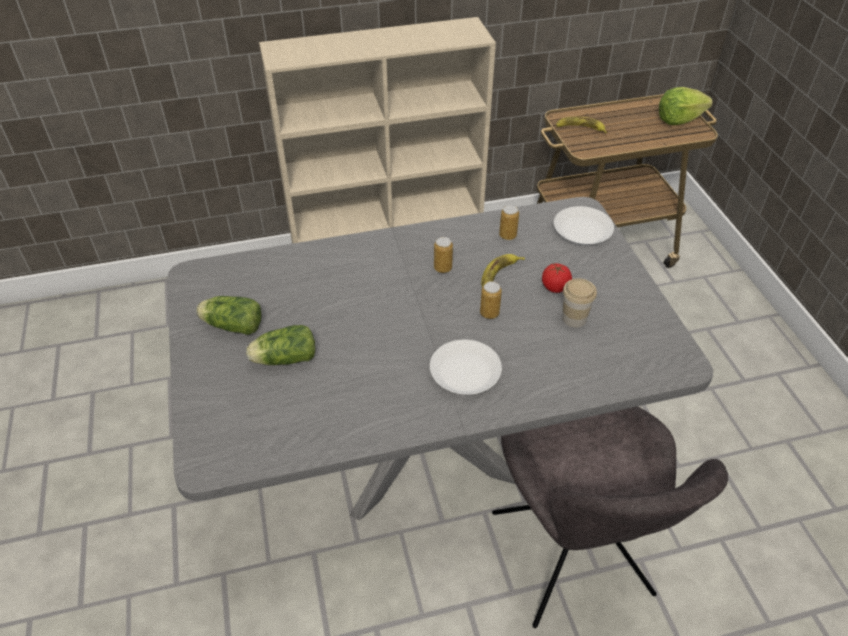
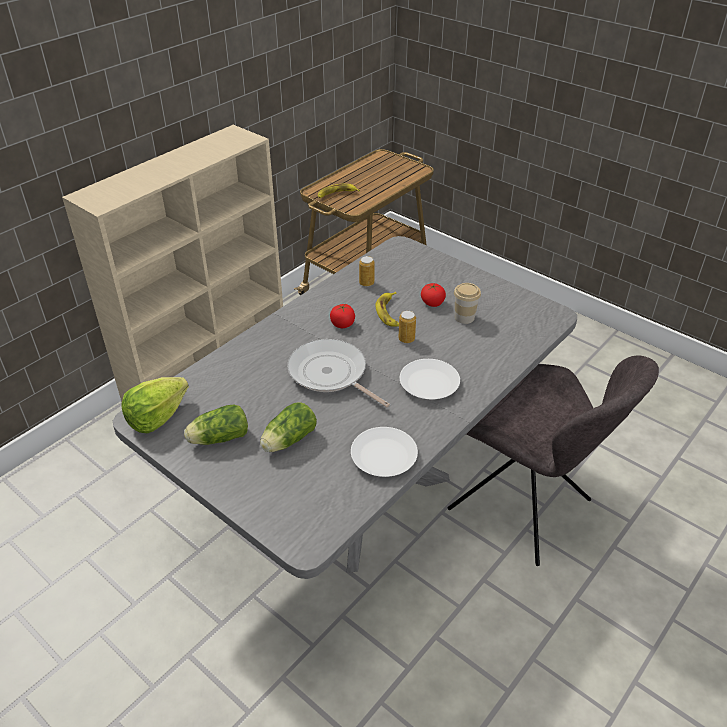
camera: 35 degrees left, 5 degrees down
can [434,237,453,273] -> tomato [330,304,355,328]
white plate [554,206,614,245] -> white plate moved to [351,427,418,477]
lettuce [659,87,713,125] -> lettuce moved to [121,377,189,433]
none -> frying pan [287,339,390,407]

